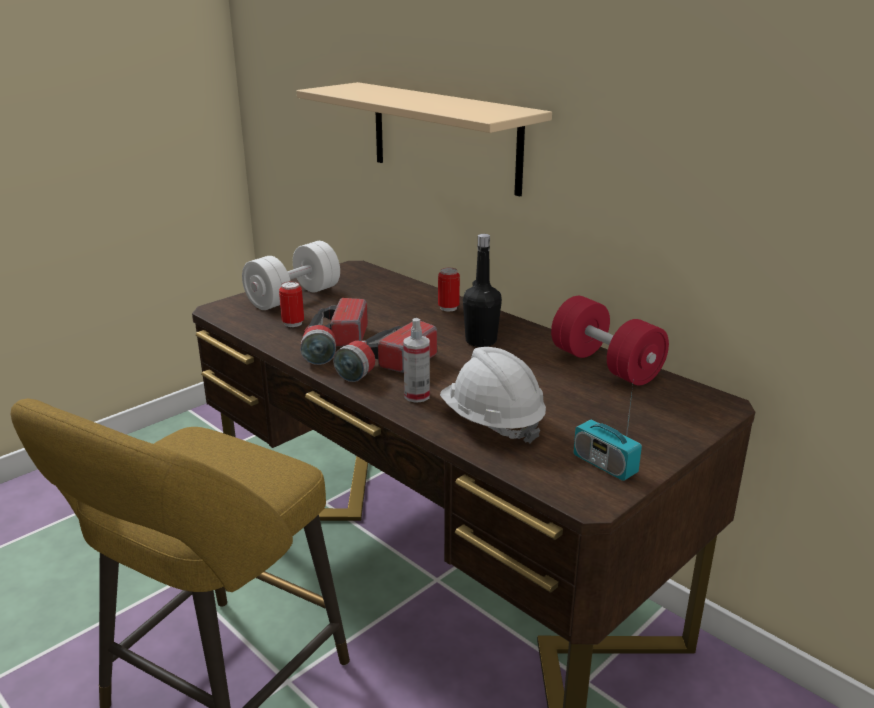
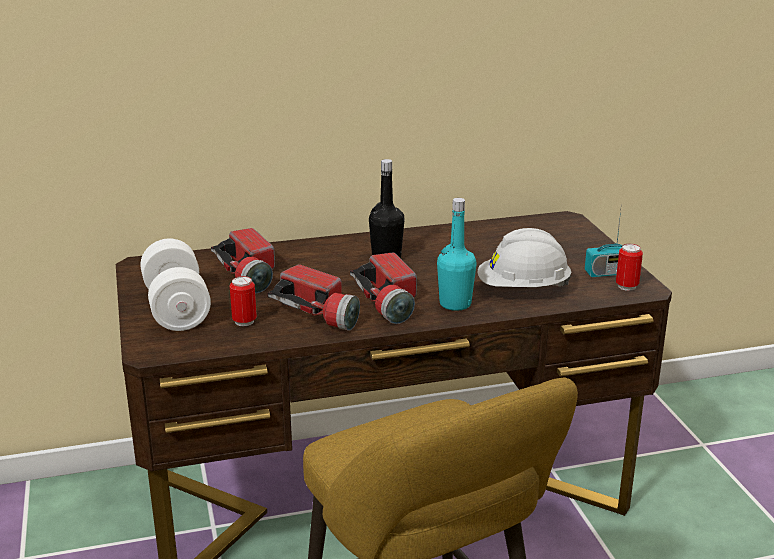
camera: 60 degrees left, 0 degrees up
beige shelf [297,82,552,196] -> none
spray bottle [403,318,430,403] -> turquoise bottle [437,198,477,311]
can [438,268,460,312] -> can moved to [616,244,643,291]
red dumbbell [551,296,669,385] -> none
none -> flashlight [211,228,275,293]

